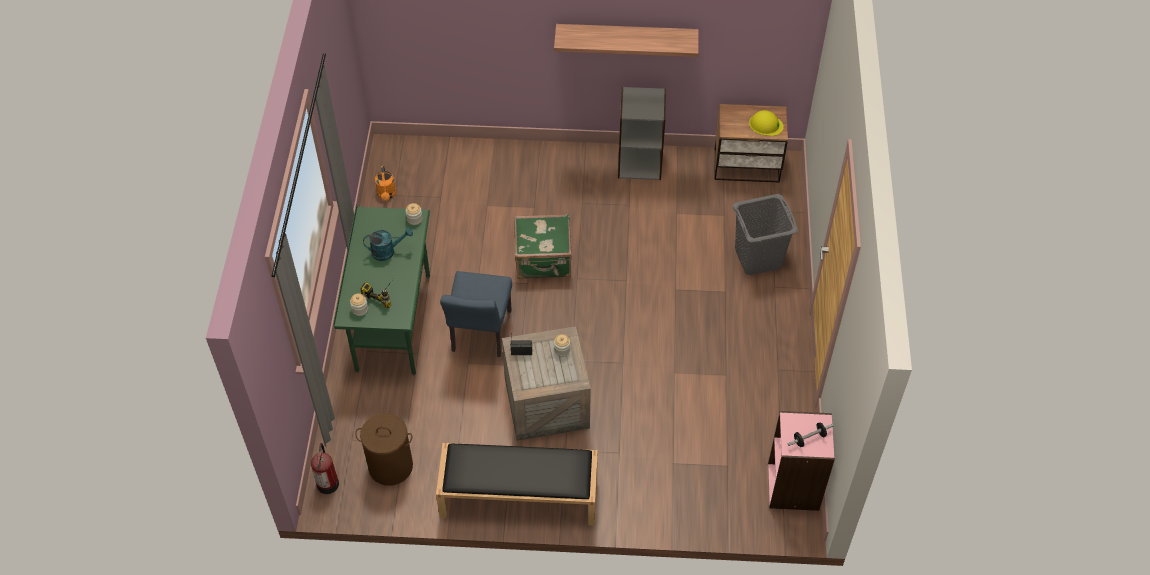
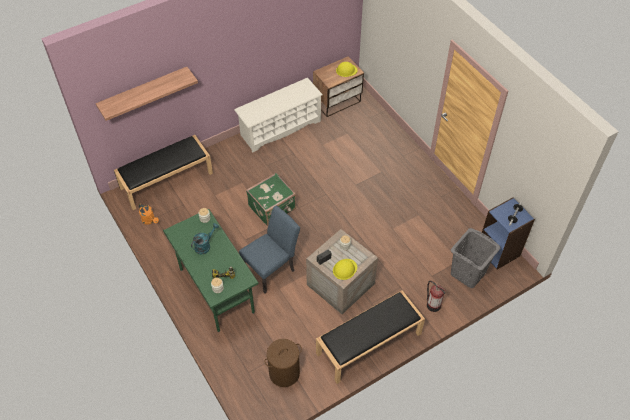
camera: 35 degrees left, 0 degrees up
fire extinguisher [311,443,339,494] -> fire extinguisher moved to [427,281,446,312]
blue chair [440,271,512,357] -> blue chair turned 105 degrees counterclockwise [239,205,300,293]
shelf [554,24,699,57] -> shelf moved to [96,67,198,121]
grey bookcase [618,87,666,180] -> white shoe rack [234,78,323,153]
grey laundry basket [733,194,798,275] -> grey laundry basket moved to [451,228,501,288]
pink bookcase [768,411,835,511] -> blue bookcase [482,197,535,269]
none -> black bench [114,135,213,210]
none -> yellow hard hat [333,259,357,280]

